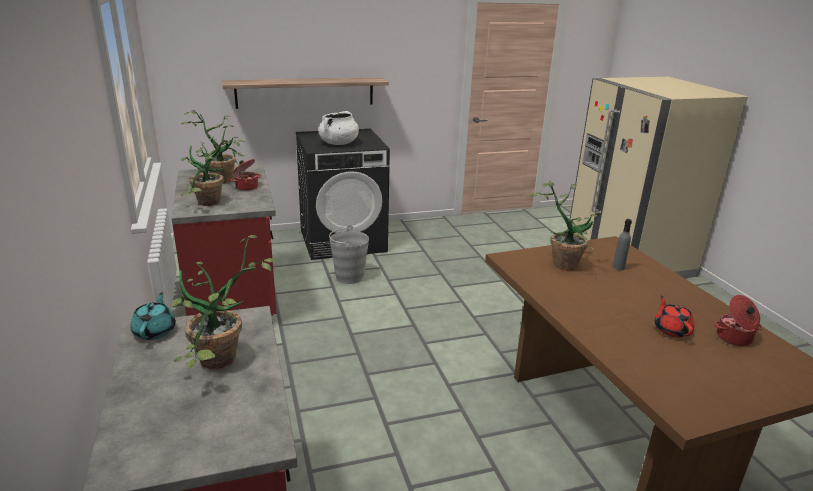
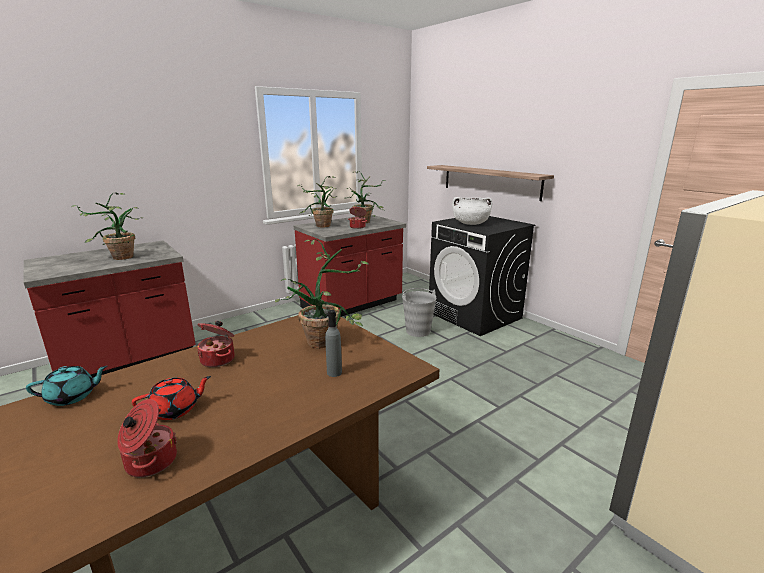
camera: 70 degrees right, 5 degrees down
turquoise teapot [131,292,176,340] -> turquoise teapot moved to [26,366,108,406]
none -> cooking pot [197,321,235,367]

